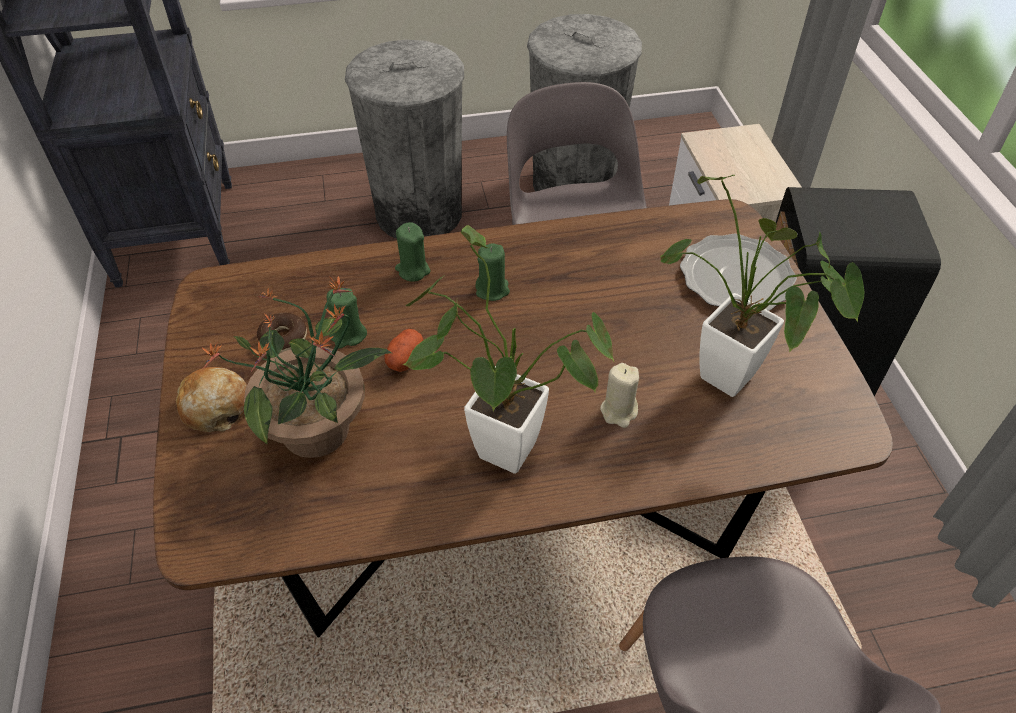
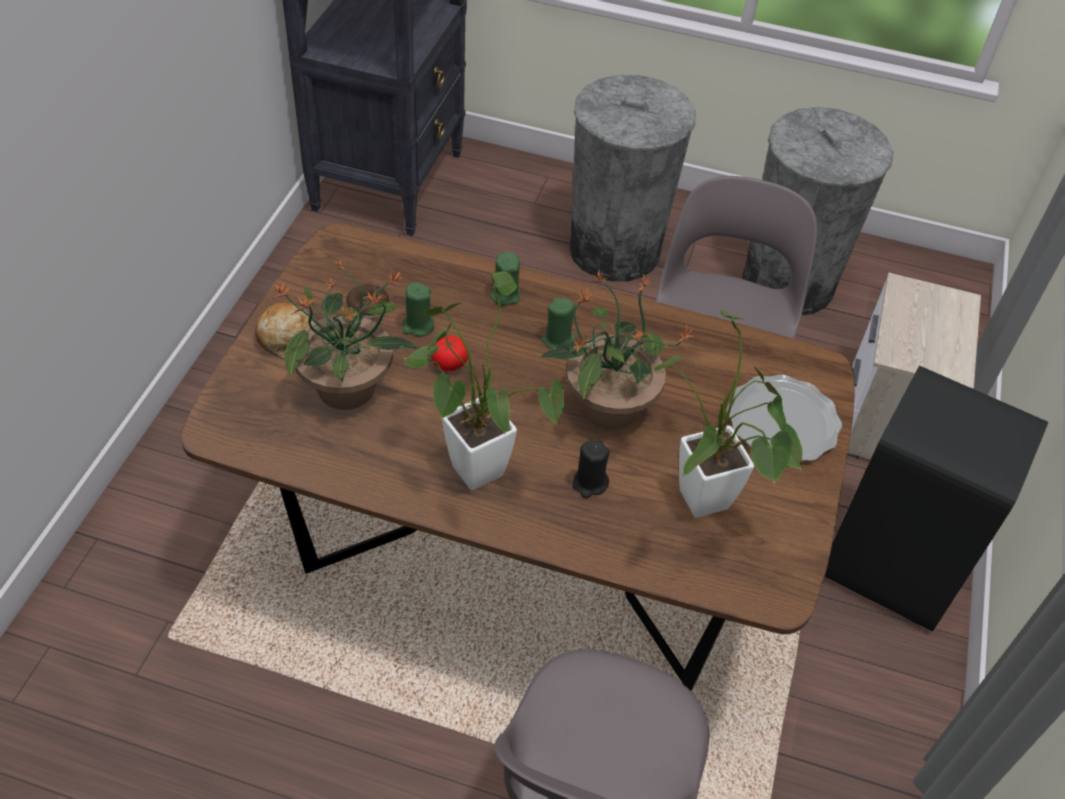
camera: 25 degrees right, 0 degrees up
potato [384,329,423,372] -> tomato [431,336,468,371]
beige candle [600,363,639,428] -> black candle [572,440,610,498]
none -> potted plant [541,270,693,430]

